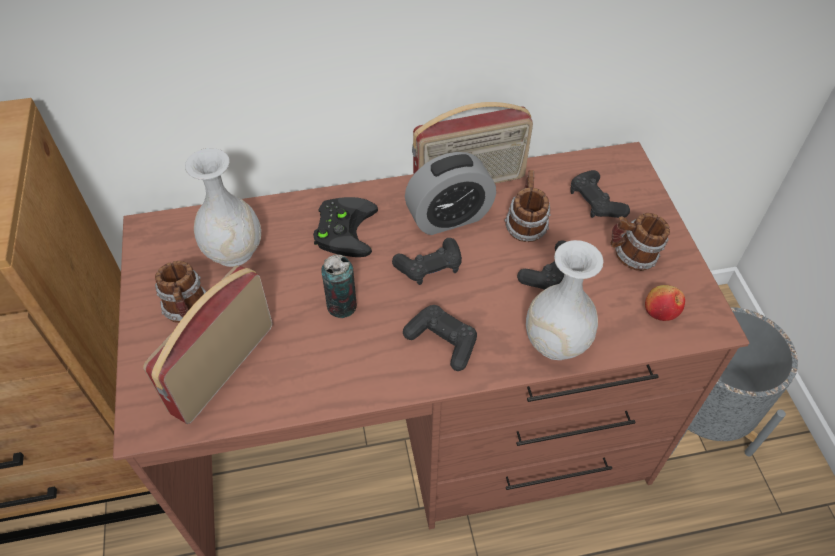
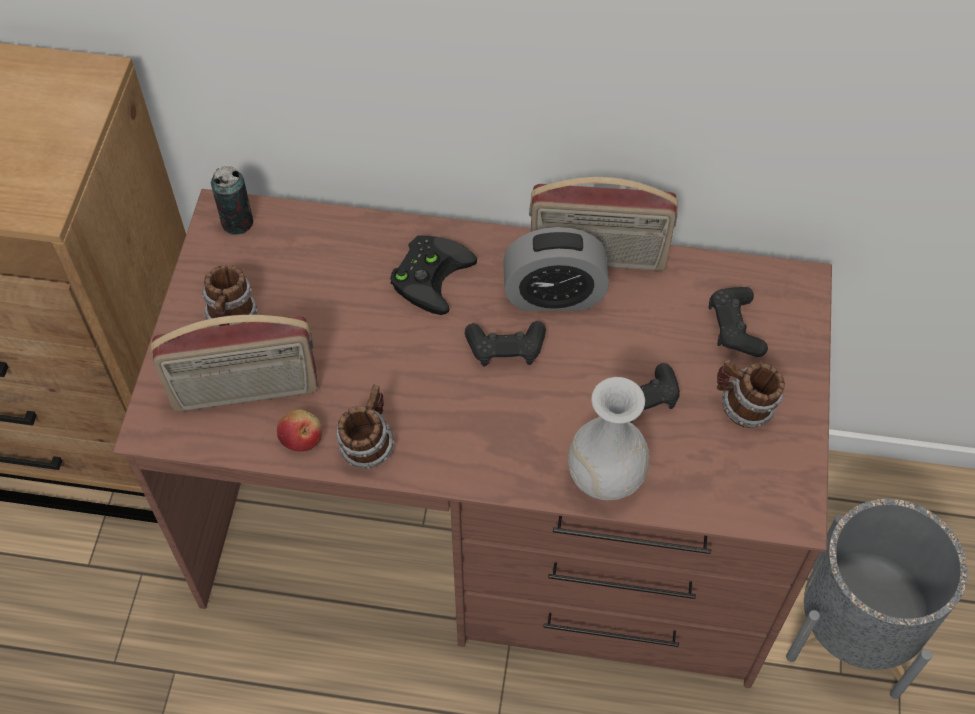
camera: 20 degrees right, 5 degrees up
radio [143,265,273,424] -> radio turned 150 degrees counterclockwise [151,315,318,412]
white vase [185,148,261,267] -> none
can [321,255,357,318] -> can moved to [211,166,253,235]
black game controller [403,305,477,371] -> none
mug [504,170,551,242] -> mug moved to [336,384,395,469]
apple [645,285,685,321] -> apple moved to [277,409,322,452]

